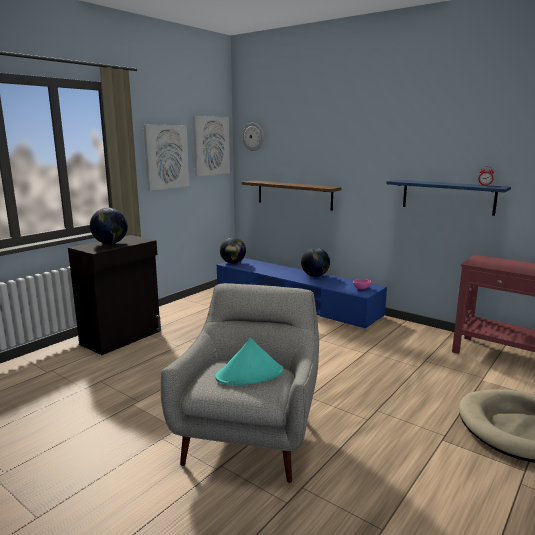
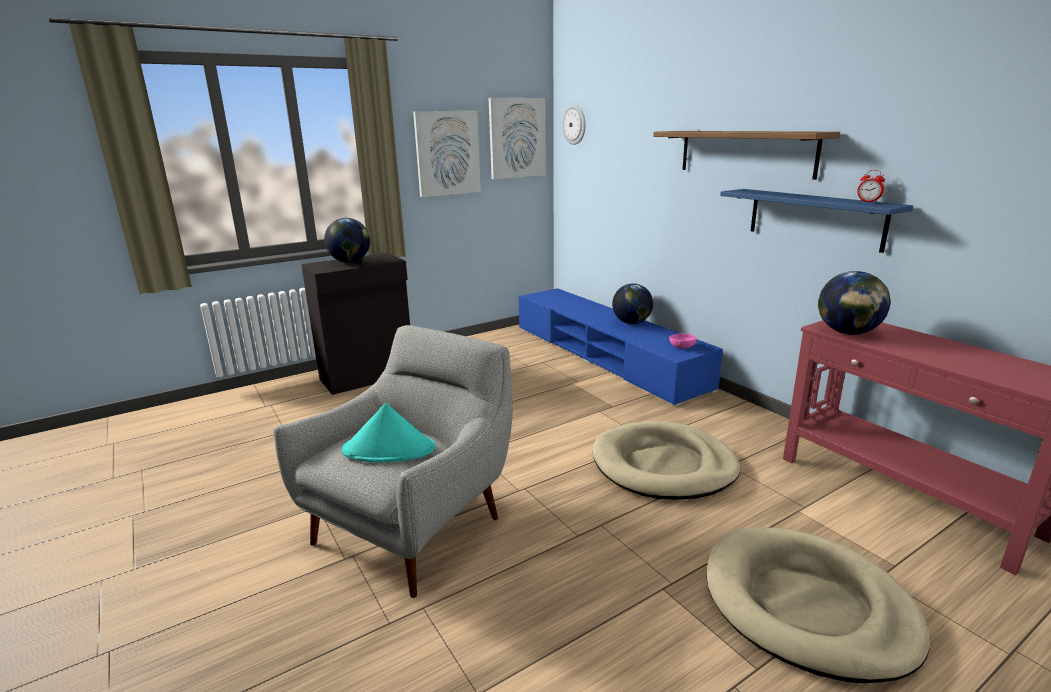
camera: 20 degrees right, 5 degrees up
globe [220,237,246,264] -> globe moved to [818,271,890,335]
shelf [242,180,341,211] -> shelf moved to [653,131,840,180]
none -> beige dog bed [592,421,740,500]

